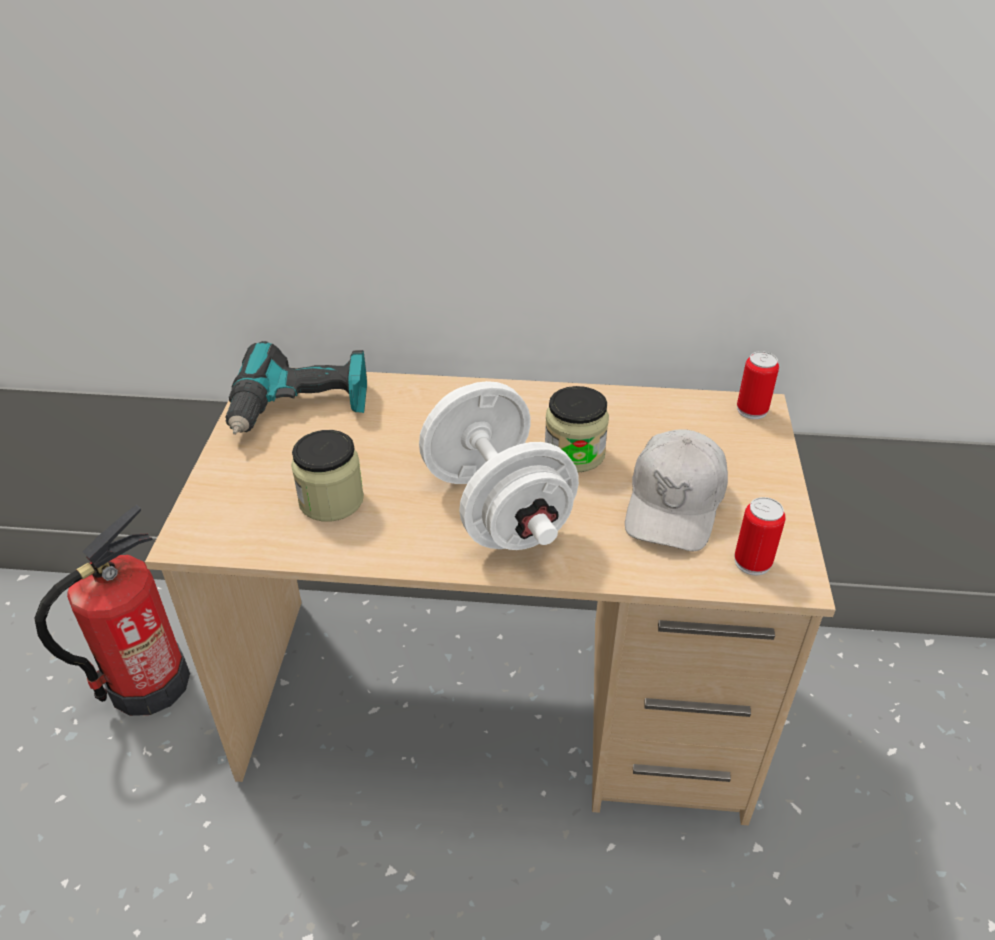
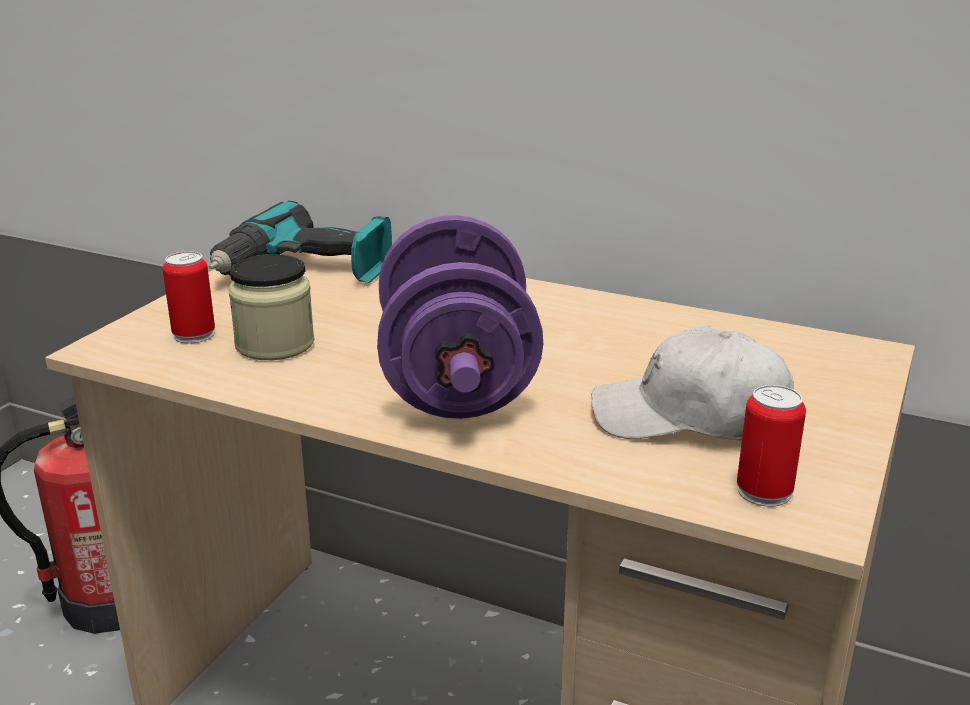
camera: 20 degrees right, 15 degrees down
white dumbbell [419,381,579,550] -> purple dumbbell [377,215,543,419]
jar [545,386,609,472] -> none
white cap [625,429,728,552] -> white cap turned 60 degrees clockwise [591,326,794,440]
can [737,351,779,419] -> can moved to [163,251,215,344]

